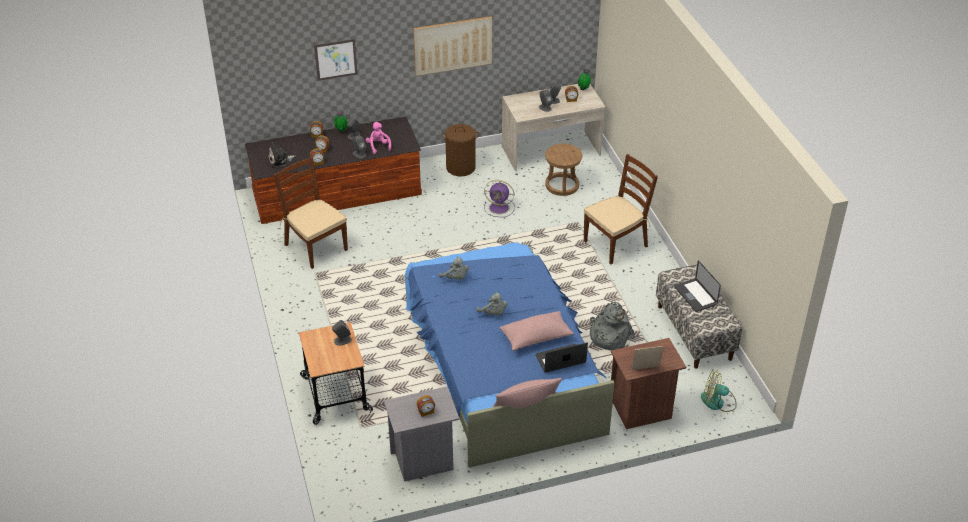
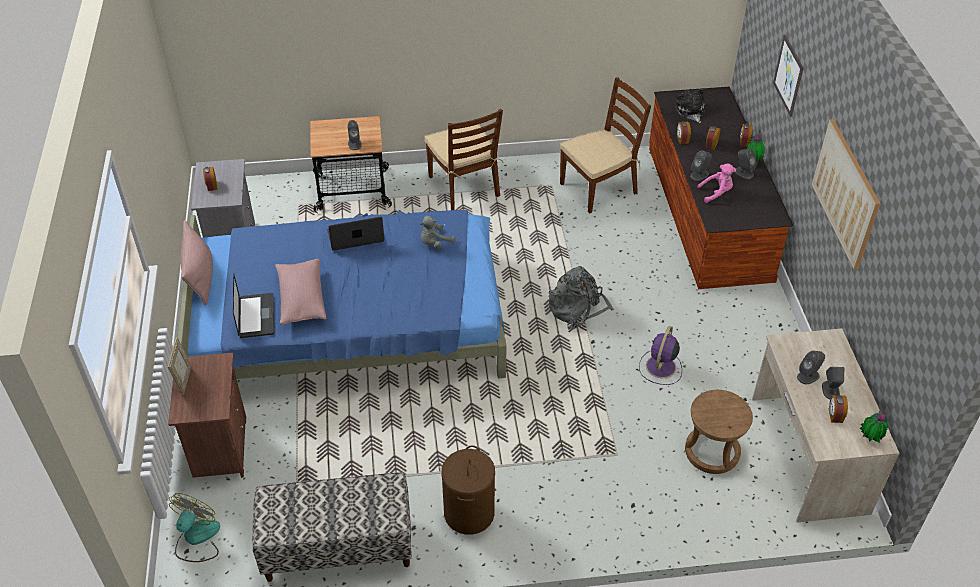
camera: 100 degrees right, 5 degrees up
brown laundry basket [442,124,479,176] -> brown laundry basket moved to [441,445,495,535]
grey plush toy [477,292,507,316] -> none
brown chair [584,154,658,264] -> brown chair moved to [425,109,504,210]
grey backpack [590,302,635,350] -> grey backpack moved to [548,266,614,330]
laptop [674,260,721,312] -> laptop moved to [327,217,384,251]

